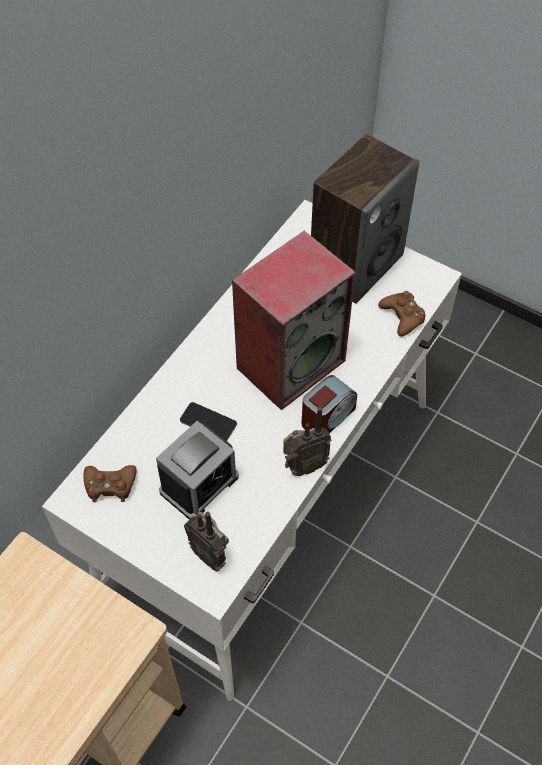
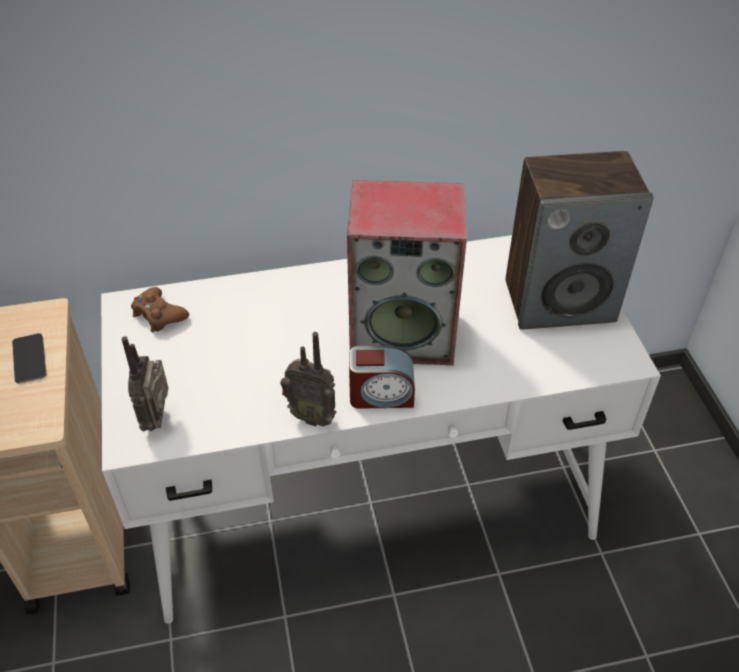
camera: 45 degrees right, 10 degrees down
alarm clock [156,421,239,520] -> none
phone [180,402,237,441] -> phone moved to [12,333,47,384]
brown game controller [378,291,425,337] -> none

